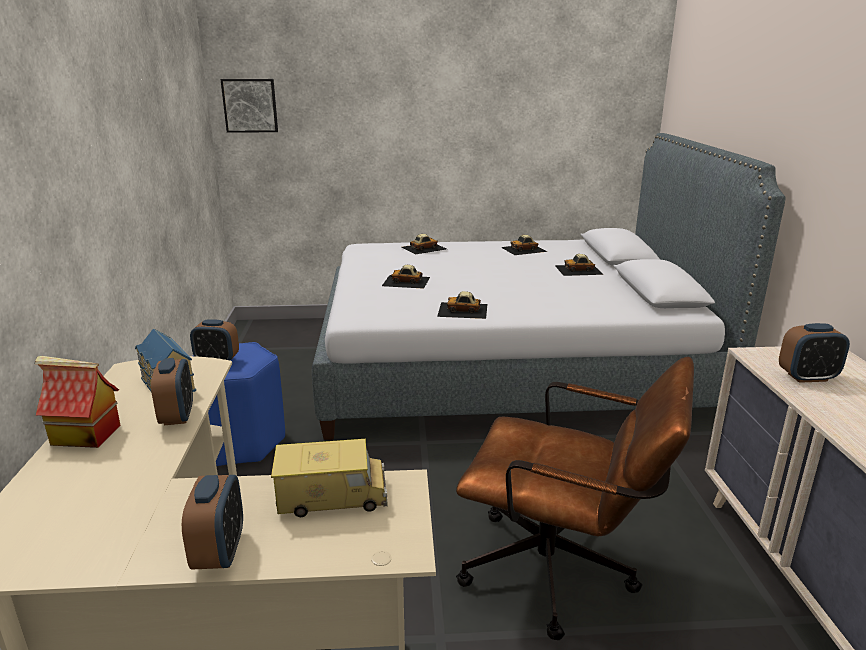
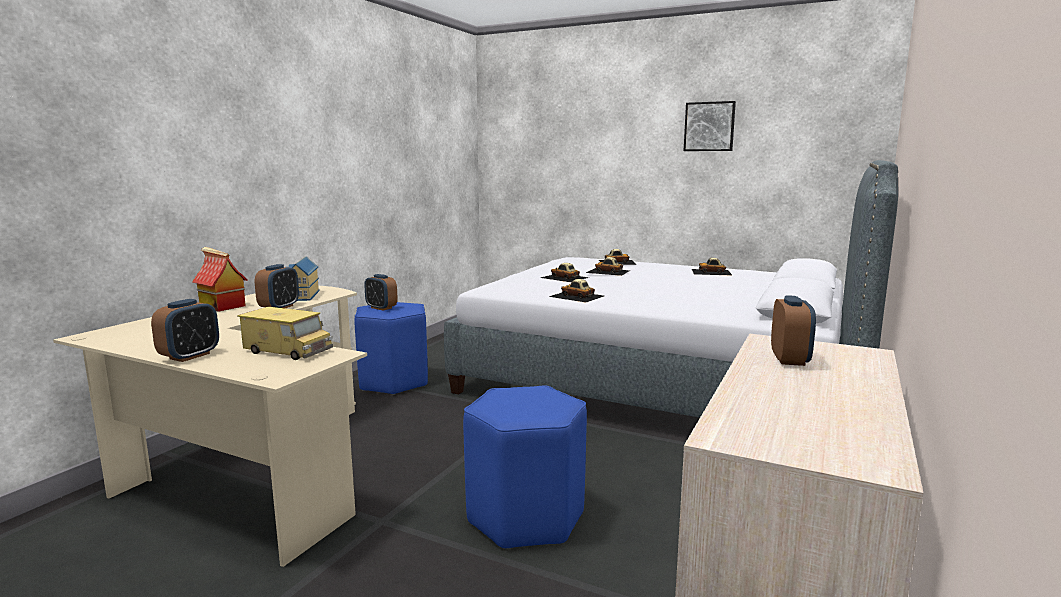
camera: 30 degrees right, 10 degrees down
picture [220,79,278,133] -> picture moved to [684,101,736,151]
brown office chair [456,356,694,640] -> blue stool [463,386,587,550]
toy car [555,254,604,276] -> toy car moved to [586,257,630,276]
alarm clock [779,323,850,383] -> alarm clock turned 105 degrees counterclockwise [771,295,816,366]

